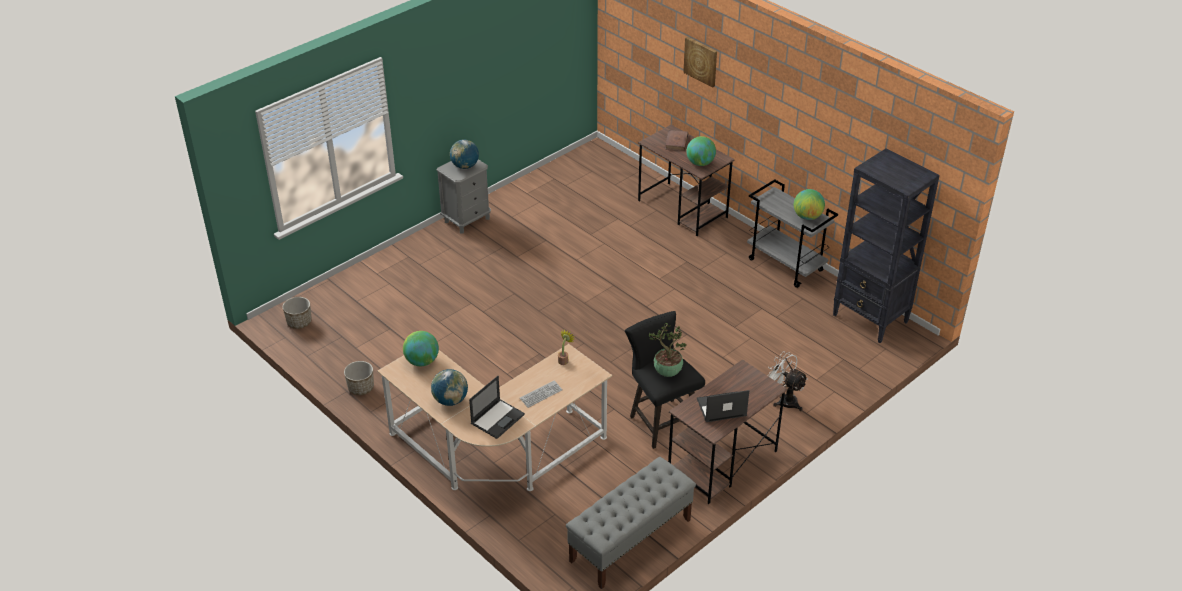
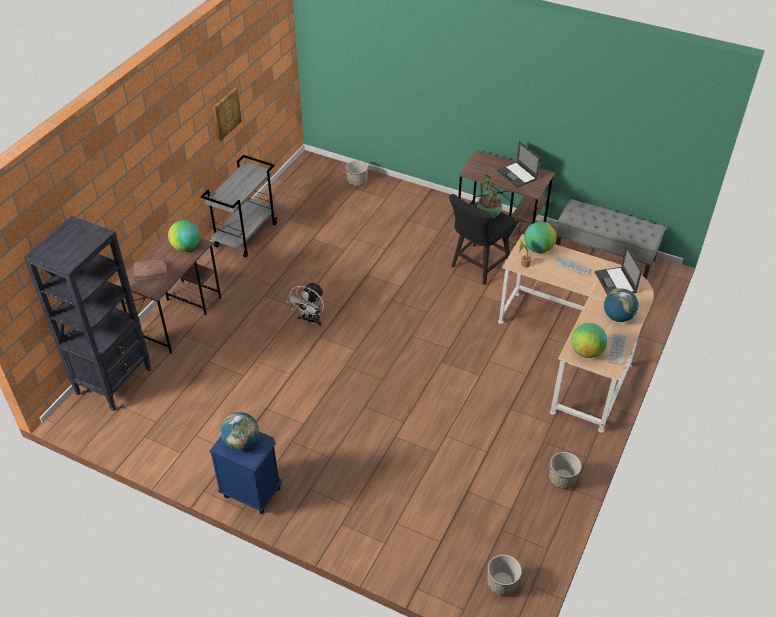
camera: 110 degrees left, 5 degrees up
grey nightstand [436,159,491,234] -> blue nightstand [209,432,282,514]
laptop [469,376,525,439] -> laptop turned 120 degrees counterclockwise [595,246,642,295]
picture [683,37,717,88] -> picture moved to [212,88,242,141]
white fan [768,351,808,411] -> white fan moved to [287,282,324,326]
globe [794,189,825,220] -> globe moved to [524,222,556,253]
black bookcase [833,148,940,343] -> black bookcase moved to [24,216,151,411]
none -> planter [346,160,368,187]
none -> keyboard [608,334,627,365]

